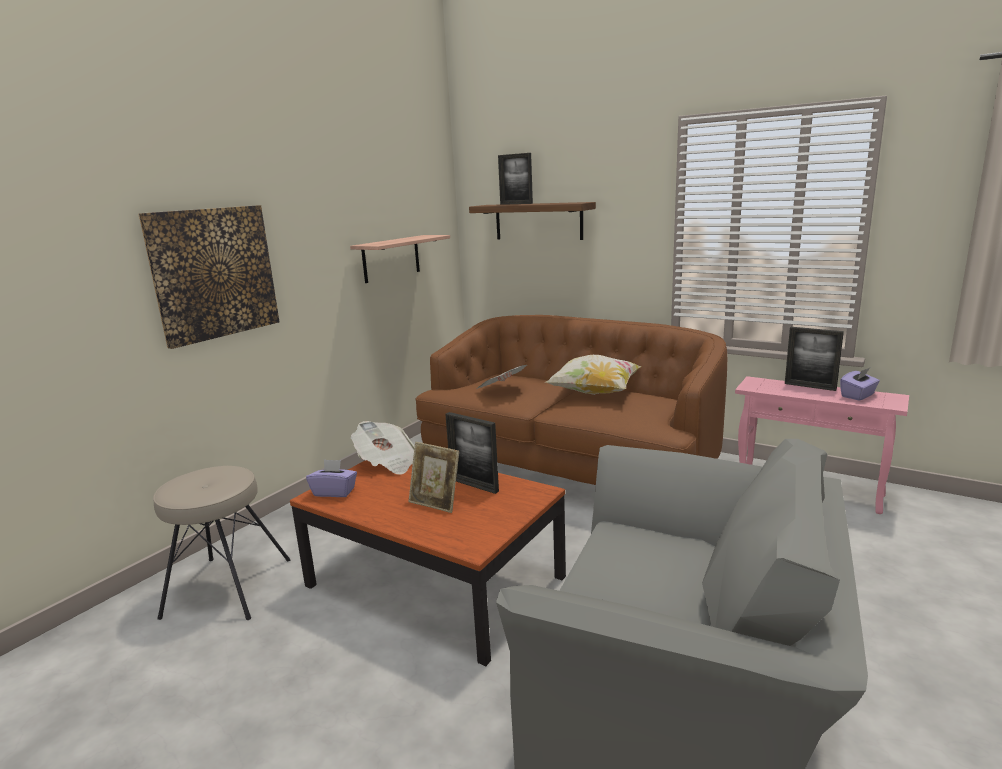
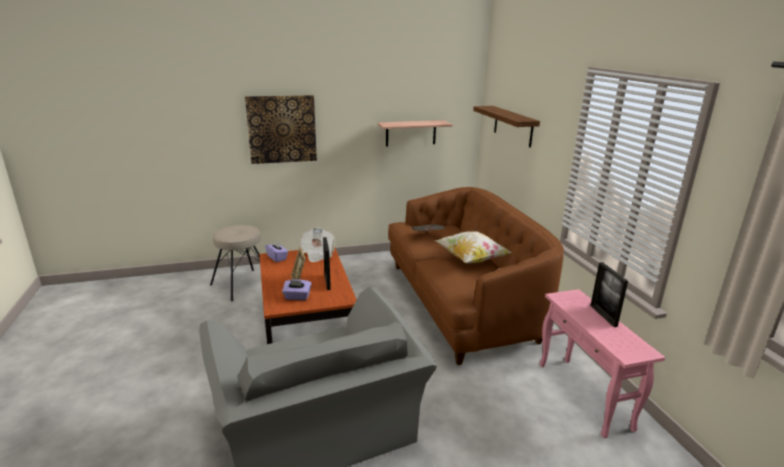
camera: 40 degrees right, 5 degrees up
picture frame [498,153,533,205] -> none
purple tissue box [840,368,880,401] -> purple tissue box moved to [282,279,312,300]

